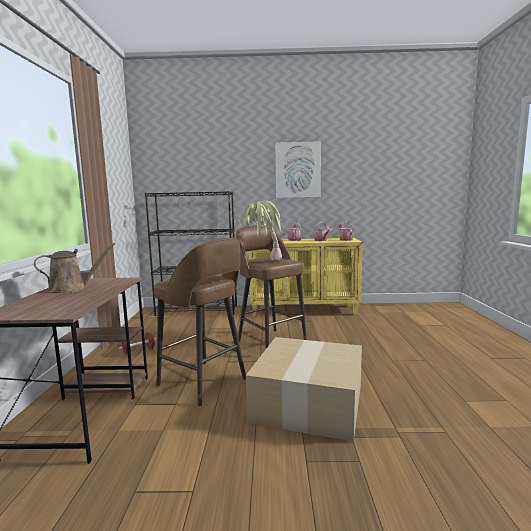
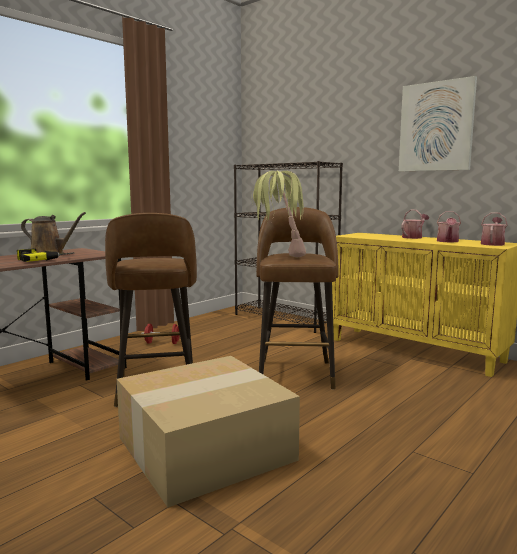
camera: 40 degrees right, 0 degrees up
none -> power drill [17,248,74,262]

